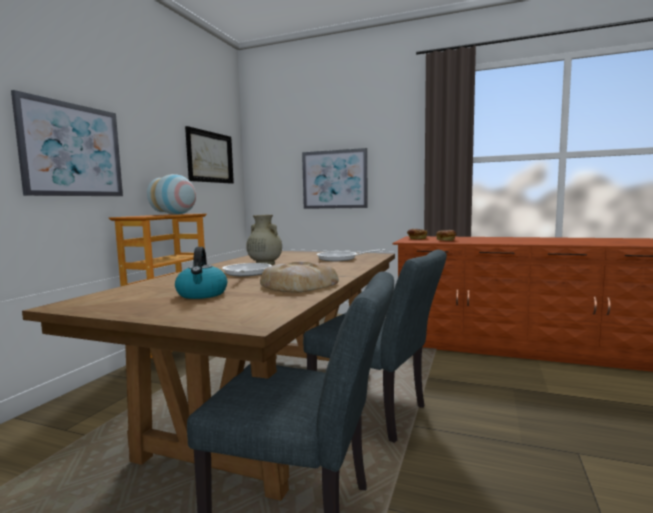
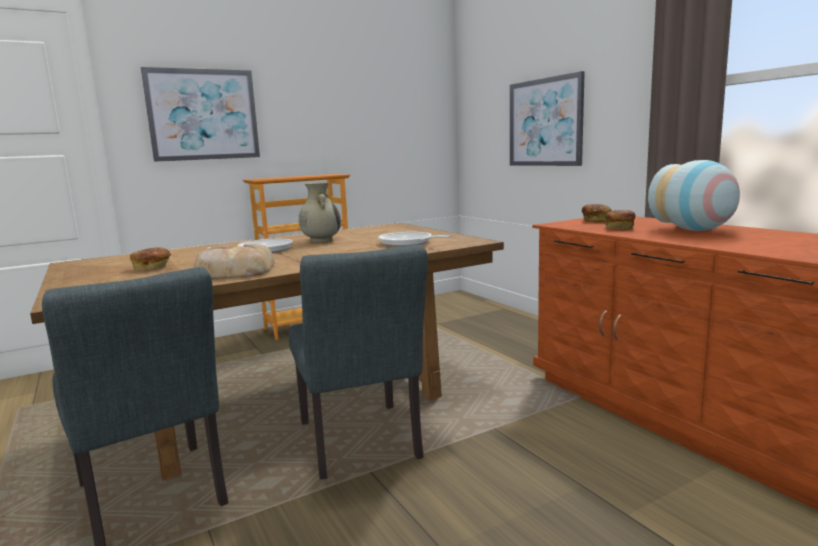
camera: 40 degrees right, 5 degrees up
vase [147,174,196,215] -> vase moved to [648,160,740,231]
kettle [175,247,227,299] -> bread [130,247,171,270]
picture [185,126,234,184] -> none

